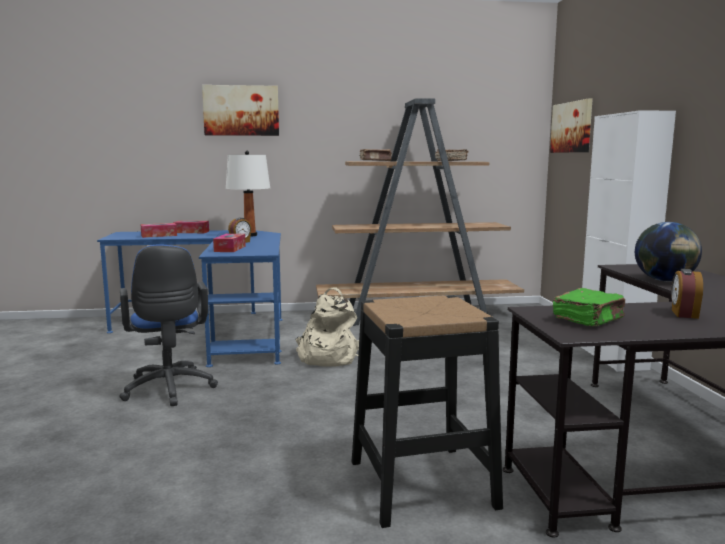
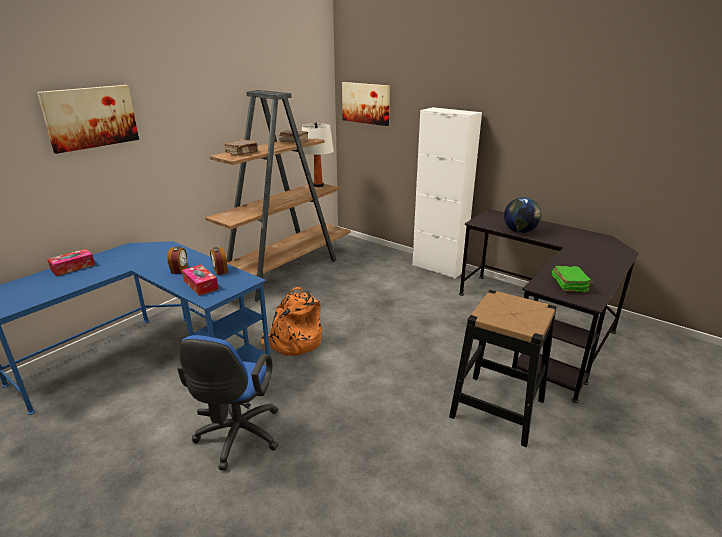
camera: 45 degrees left, 15 degrees up
blue office chair [119,244,218,406] -> blue office chair turned 75 degrees clockwise [177,335,279,471]
tissue box [141,223,177,238] -> none
white table lamp [226,151,270,237] -> white table lamp moved to [302,123,334,187]
beige backpack [295,287,359,367] -> orange backpack [261,287,322,356]
alarm clock [671,269,703,319] -> alarm clock moved to [210,247,228,275]

